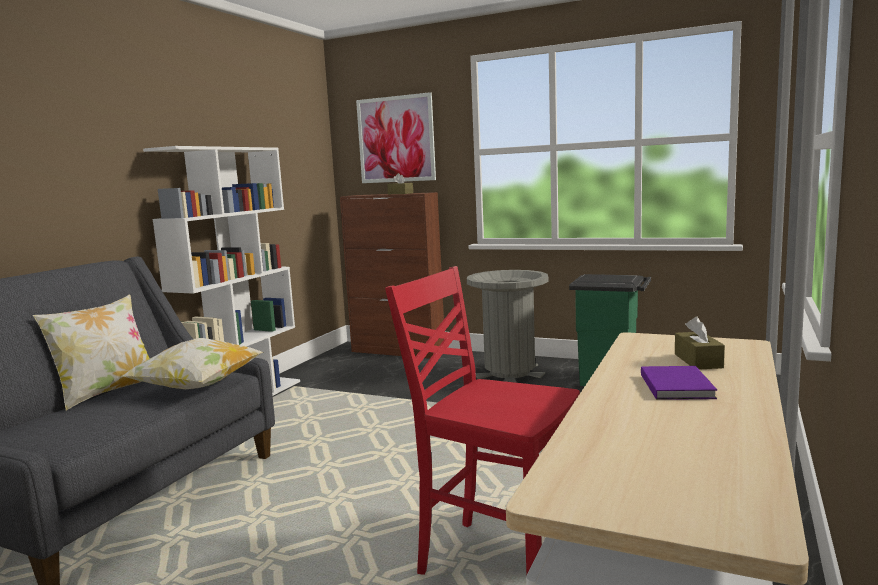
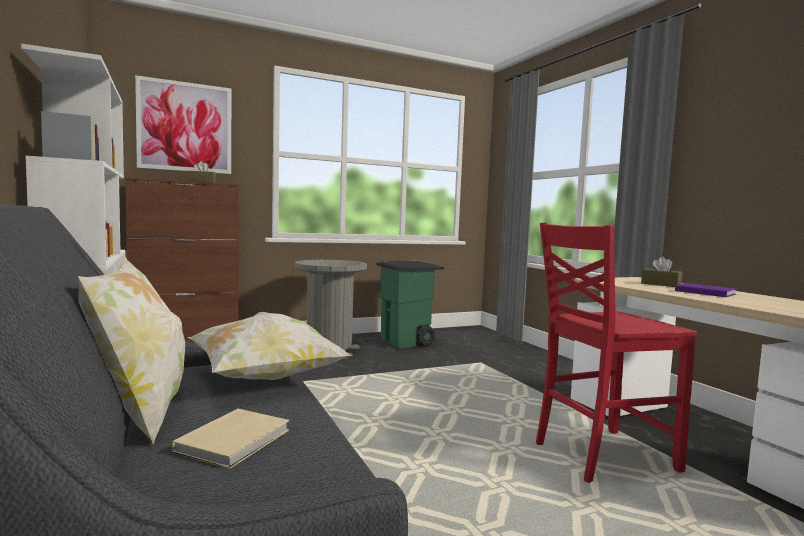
camera: 50 degrees left, 5 degrees down
none -> beige book [172,409,289,469]

